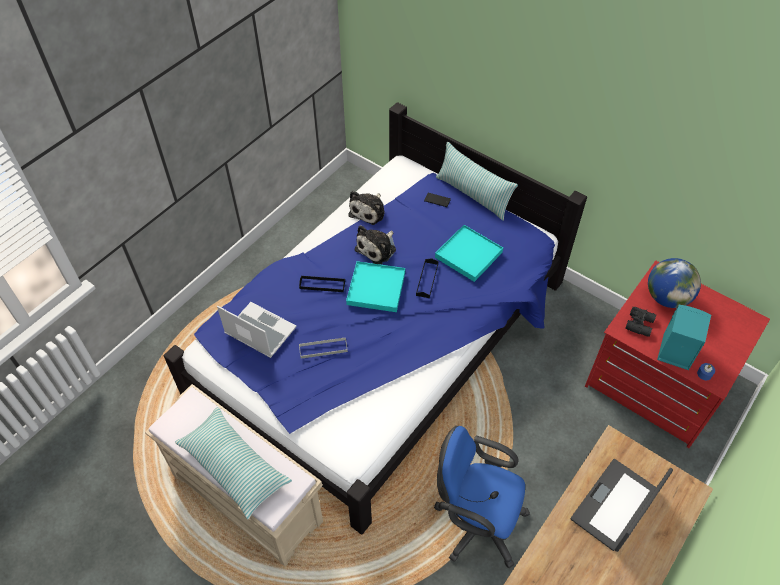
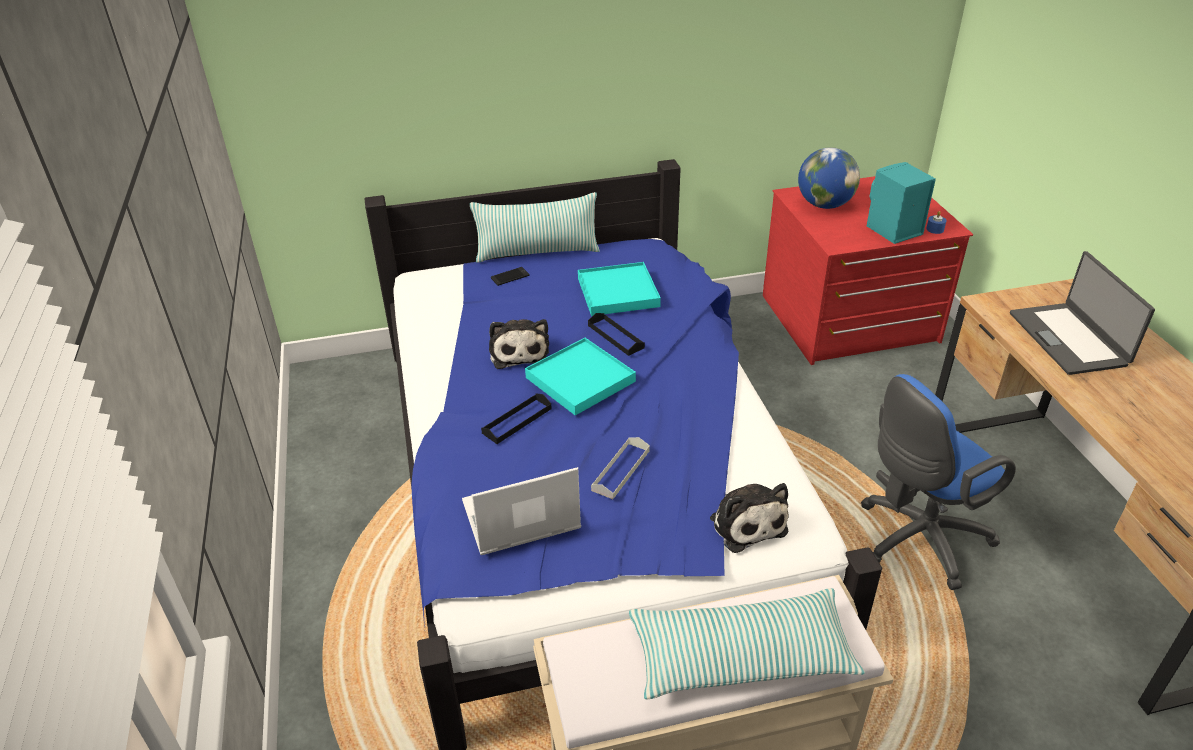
camera: 50 degrees left, 15 degrees down
plush toy [348,191,384,225] -> plush toy moved to [710,483,789,553]
black binoculars [625,307,656,337] -> none

